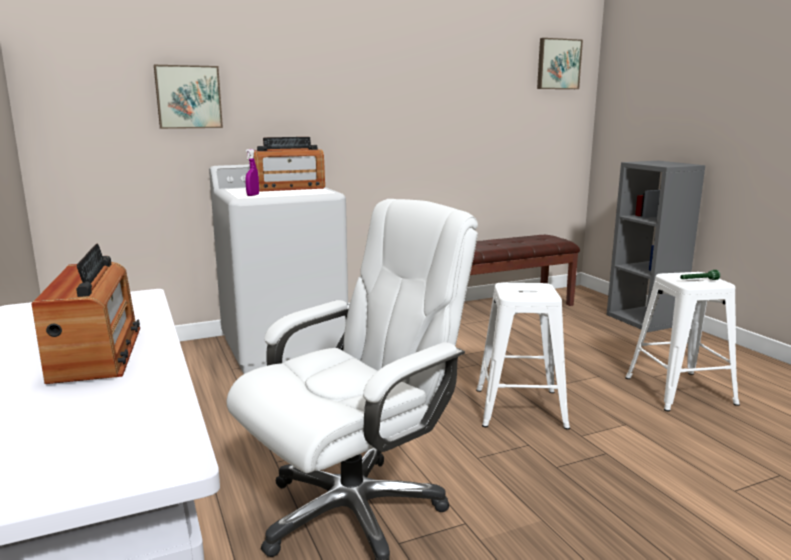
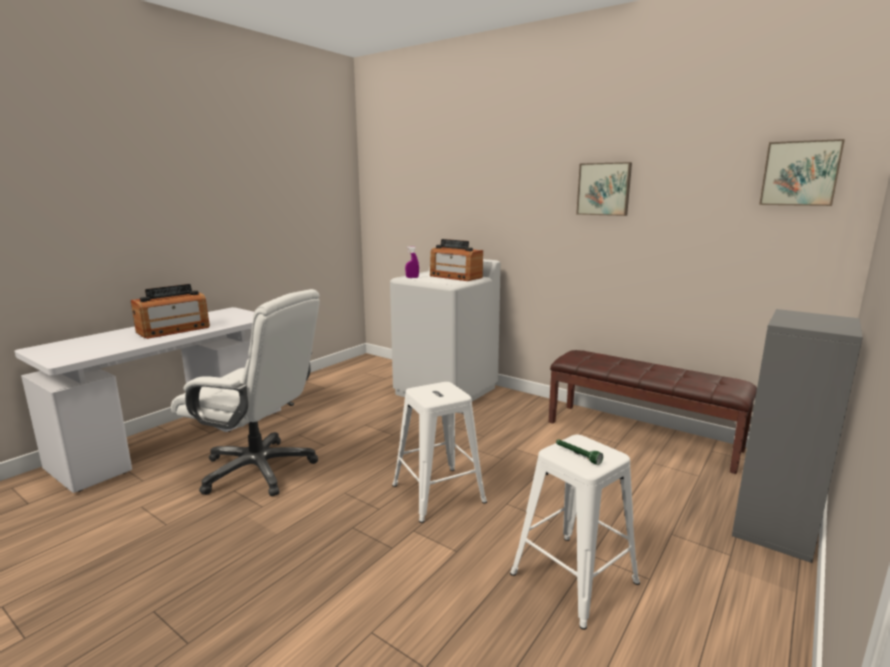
camera: 60 degrees right, 0 degrees up
picture [154,65,223,129] -> picture moved to [576,162,632,216]

